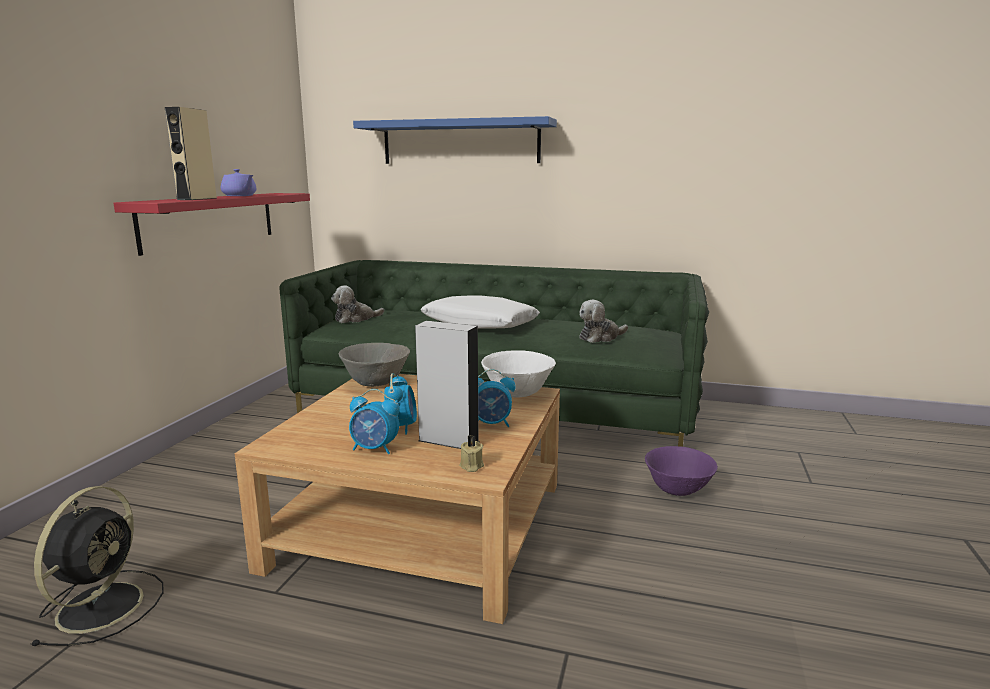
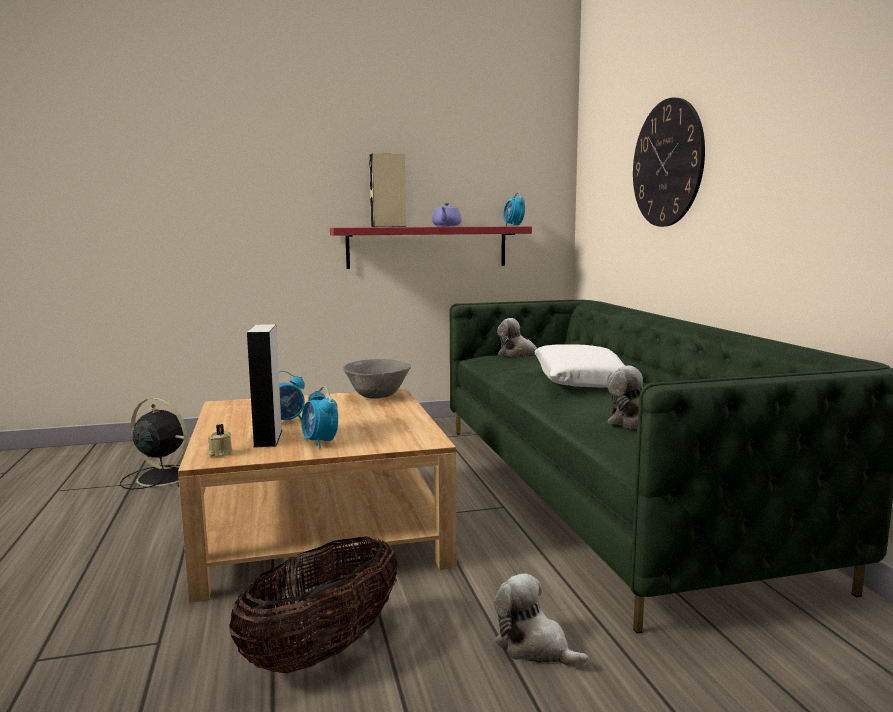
camera: 60 degrees right, 5 degrees down
black fan [30,486,164,646] -> black fan turned 135 degrees counterclockwise [120,398,188,489]
alarm clock [349,389,400,454] -> alarm clock moved to [503,192,525,226]
blue shelf [353,116,557,164] -> wall clock [633,98,705,227]
white bowl [481,350,556,398] -> none
purple bowl [645,446,718,496] -> plush toy [494,573,589,669]
none -> basket [229,536,398,673]

